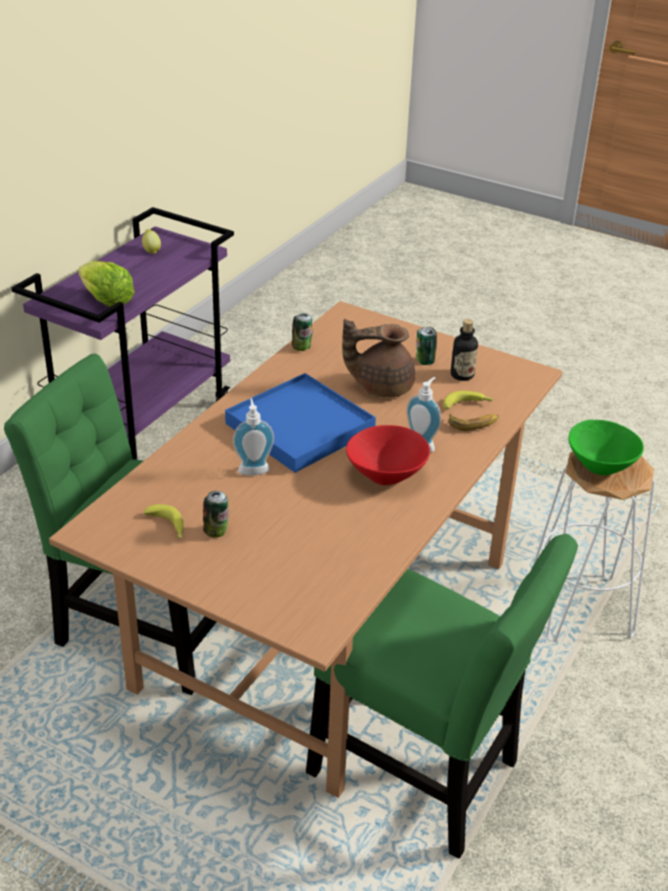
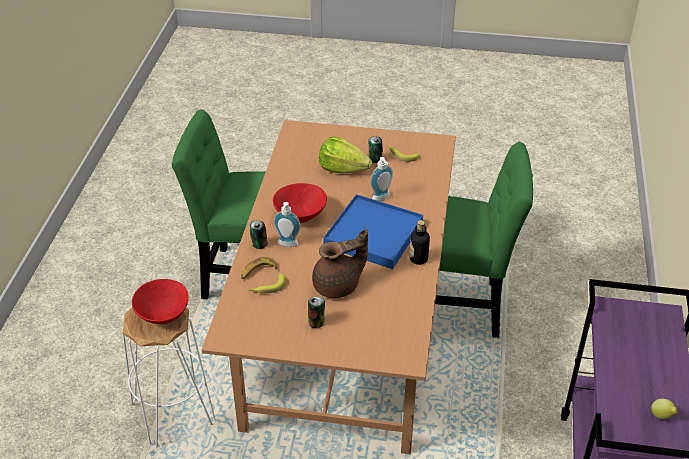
camera: 160 degrees right, 5 degrees up
lettuce [78,261,135,307] -> lettuce moved to [319,137,372,173]
can [292,313,313,351] -> can moved to [250,220,268,249]
bottle [451,319,478,381] -> bottle moved to [410,220,430,265]
green bowl [569,420,644,475] -> red bowl [132,279,189,324]

